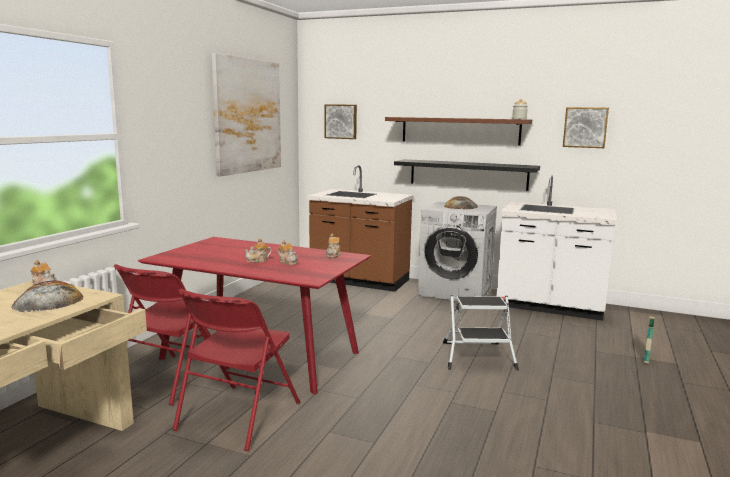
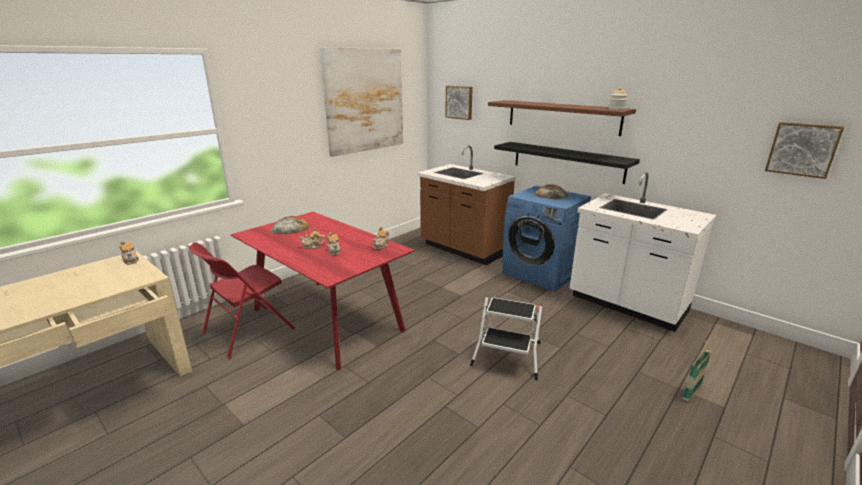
camera: 20 degrees right, 10 degrees up
bread [11,281,84,312] -> bread moved to [270,216,309,235]
red chair [172,289,301,451] -> none
white washing machine [418,202,497,301] -> blue washing machine [502,185,591,292]
picture [563,107,609,148] -> picture moved to [765,122,844,179]

